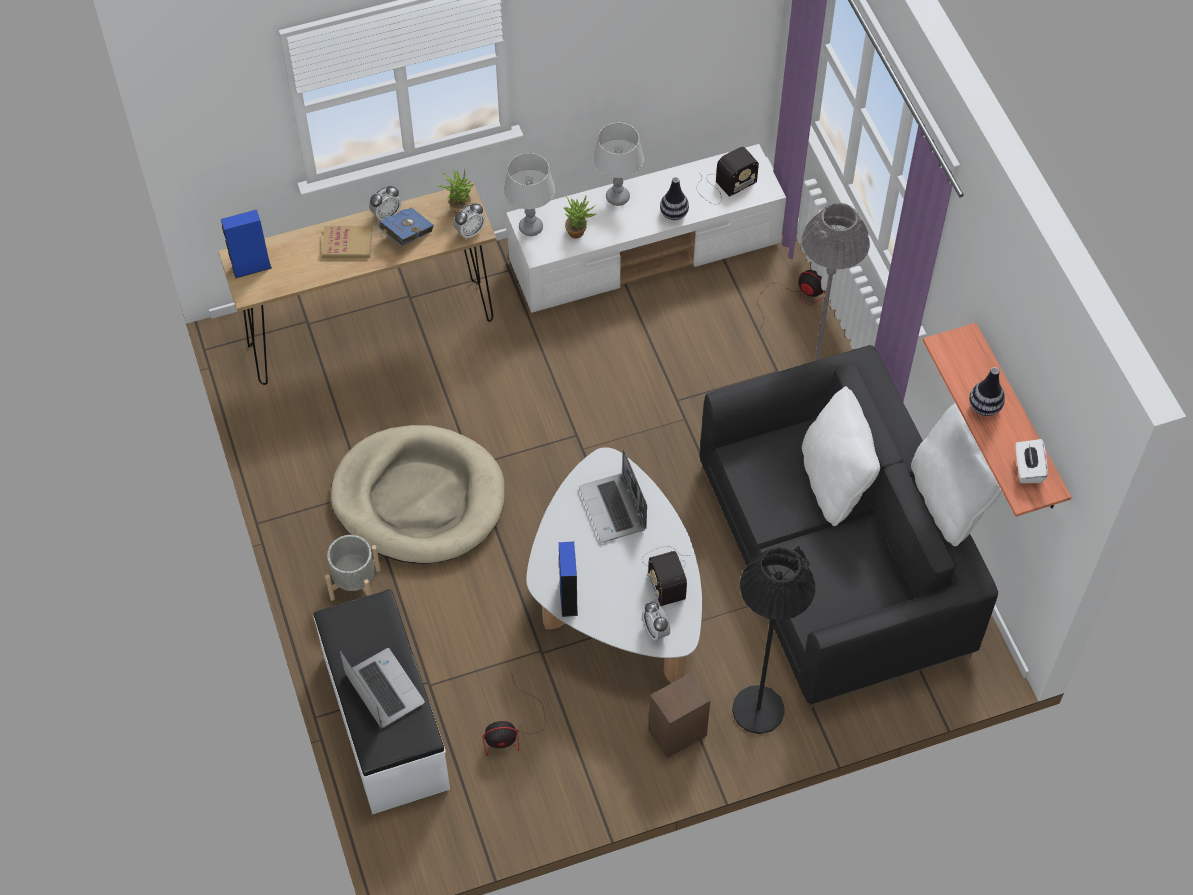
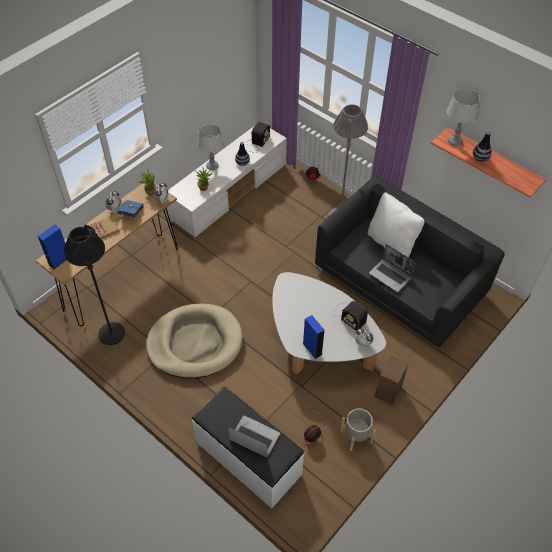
camera: 30 degrees left, 5 degrees down
grey planter [325,535,381,601] -> grey planter moved to [340,408,376,451]
grey table lamp [504,153,555,236] -> grey table lamp moved to [447,89,480,146]
laptop [579,449,647,543] -> laptop moved to [369,244,416,292]
black floor lamp [732,546,815,734] -> black floor lamp moved to [64,224,125,345]
white pillow [911,403,1002,546] -> none
white tissue box [1016,439,1048,483] -> none

